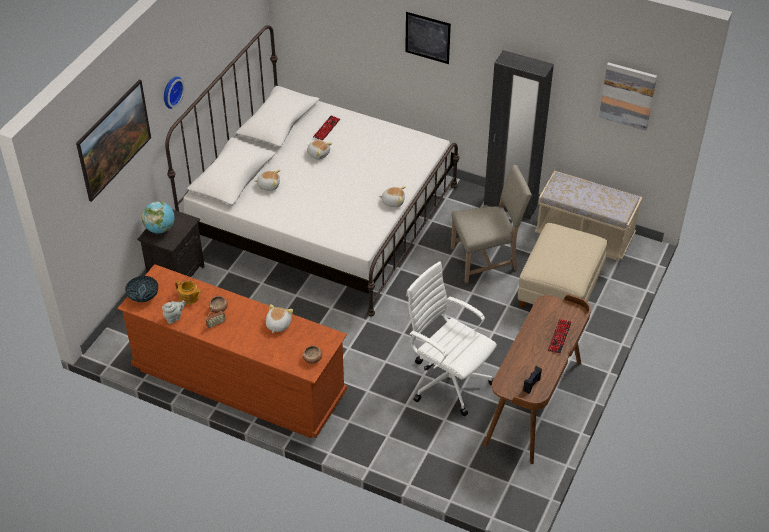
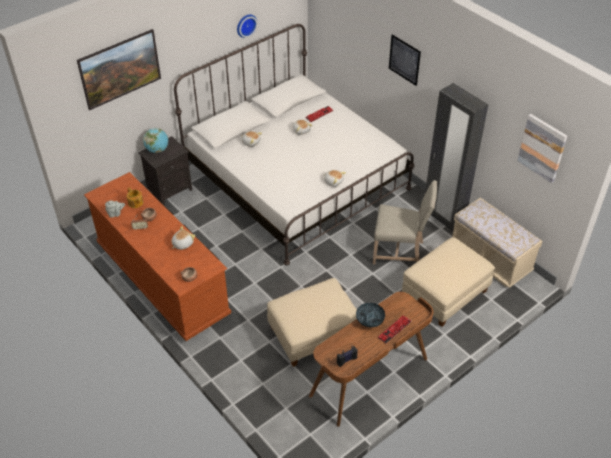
camera: 25 degrees right, 0 degrees up
bowl [125,276,158,302] -> bowl moved to [356,303,385,328]
wall clock [164,77,185,109] -> wall clock moved to [237,14,258,38]
white office chair [406,261,497,416] -> beige ottoman [267,278,357,367]

